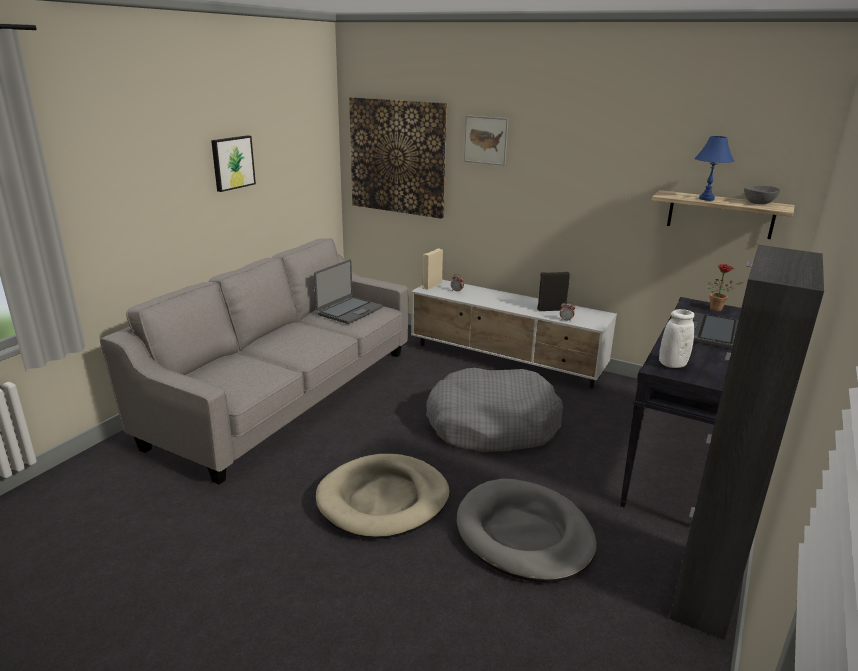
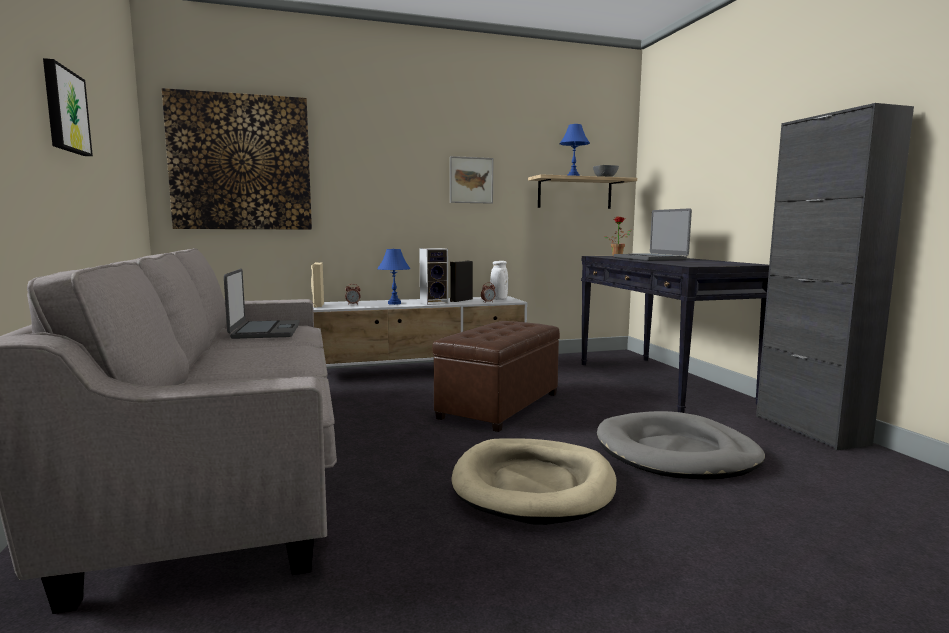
camera: 45 degrees left, 15 degrees down
grey dog bed [426,368,563,453] -> brown ottoman [432,321,560,432]
picture [464,115,508,166] -> picture moved to [450,156,493,204]
white vase [659,309,695,368] -> white vase moved to [490,261,508,300]
none -> blue table lamp [377,249,410,305]
none -> speaker [419,248,448,305]

